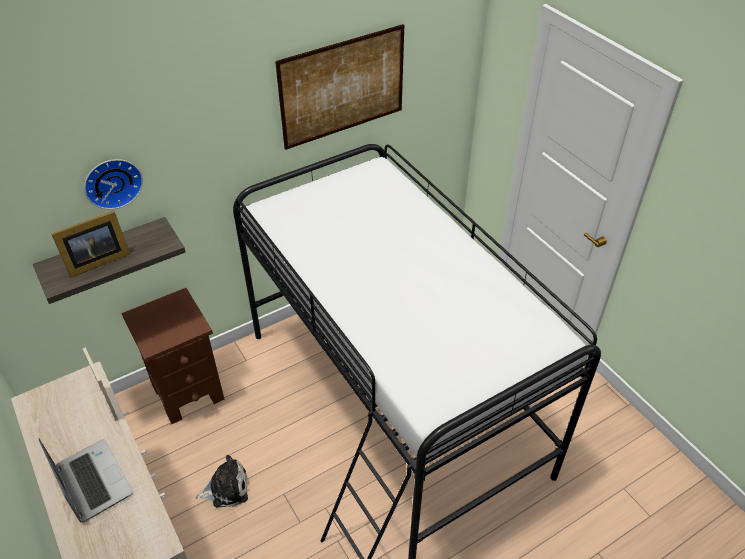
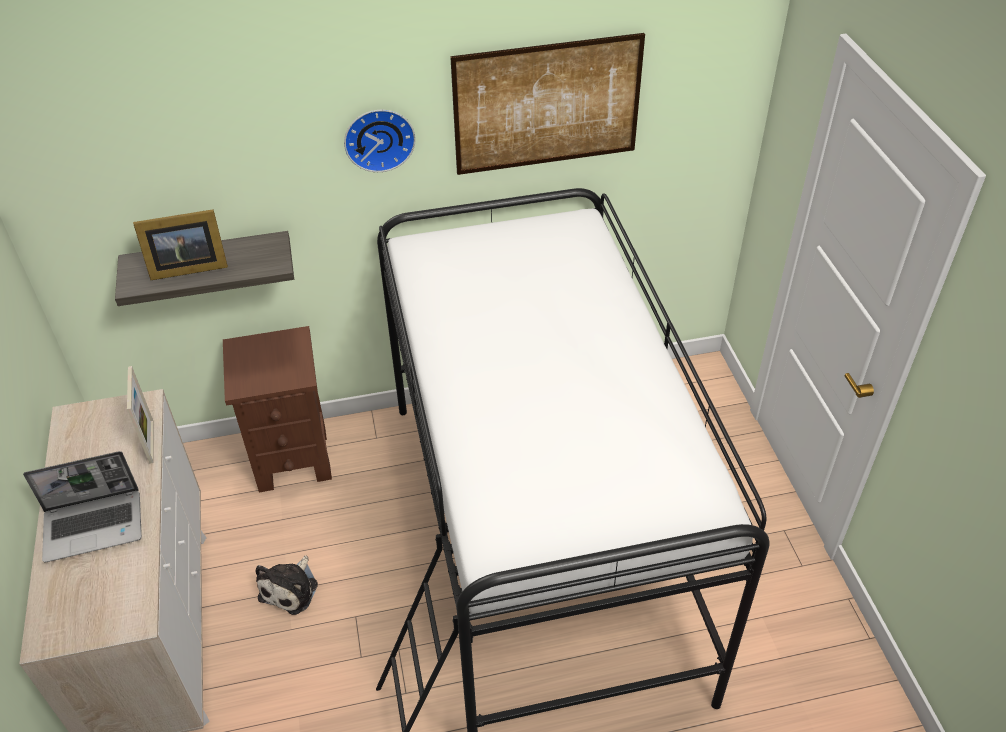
camera: 20 degrees right, 0 degrees up
laptop [38,438,133,522] -> laptop turned 90 degrees clockwise [23,451,142,563]
wall clock [84,159,143,209] -> wall clock moved to [344,110,416,172]
plush toy [196,455,248,507] -> plush toy turned 105 degrees clockwise [256,555,318,615]

